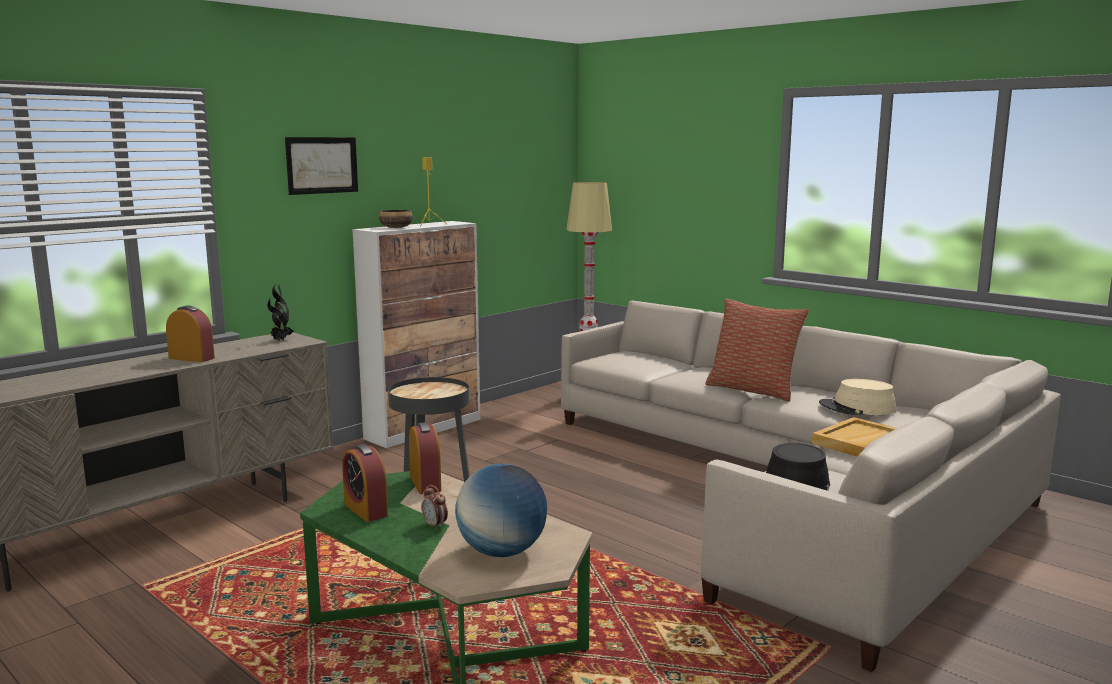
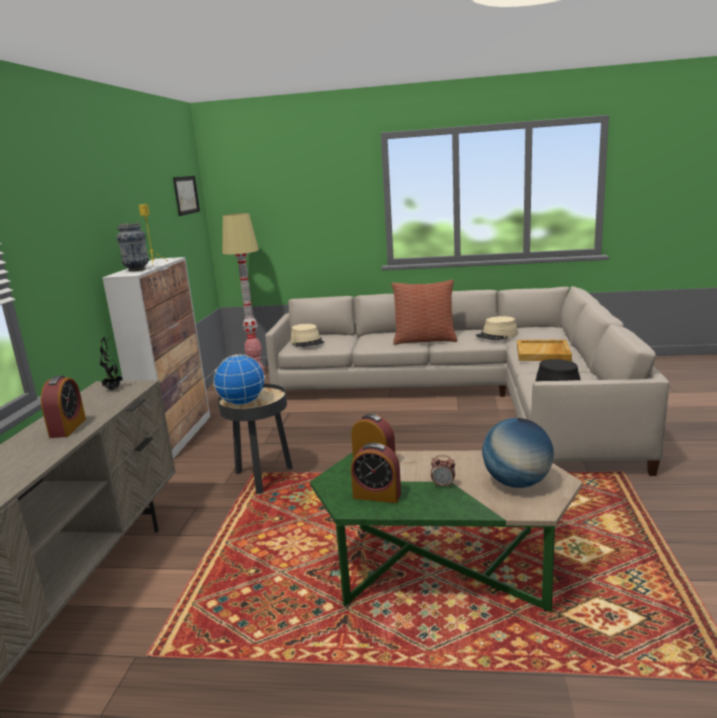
camera: 35 degrees left, 5 degrees up
alarm clock [166,305,215,362] -> alarm clock turned 105 degrees clockwise [41,376,86,438]
picture [285,137,358,195] -> picture moved to [173,176,200,216]
bowl [379,210,413,228] -> vase [117,223,149,272]
none -> globe [214,354,265,405]
none -> beige hat [290,324,324,347]

